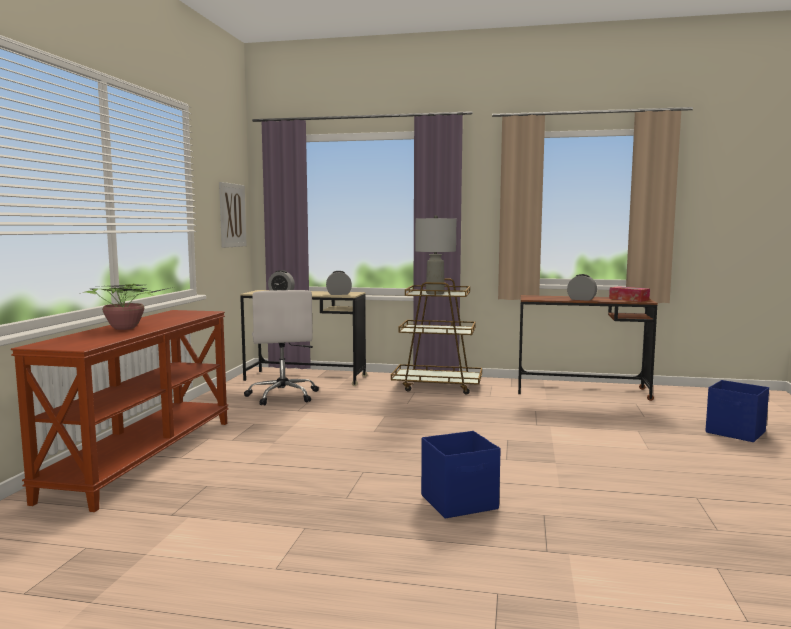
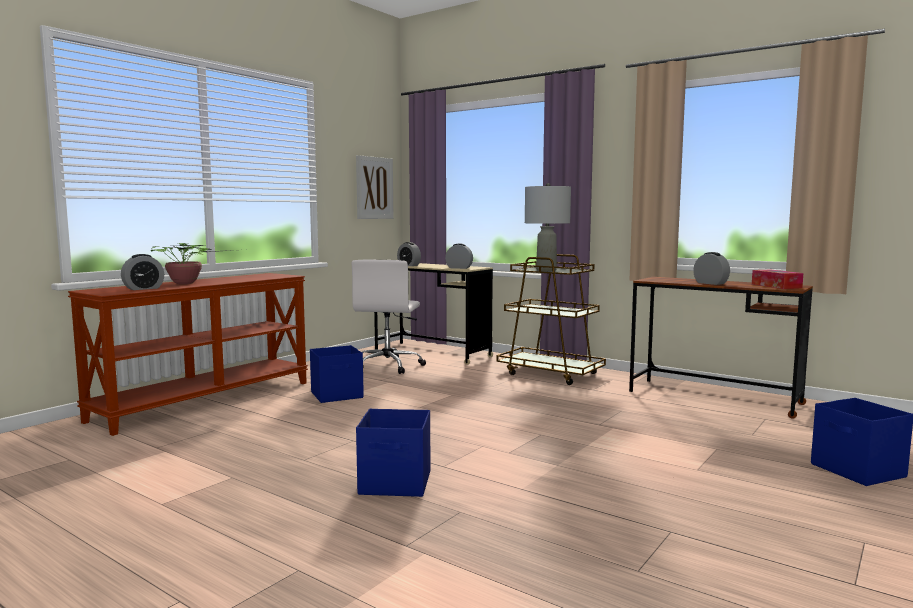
camera: 25 degrees right, 0 degrees up
none -> alarm clock [121,254,164,290]
none -> blue storage box [310,345,364,403]

